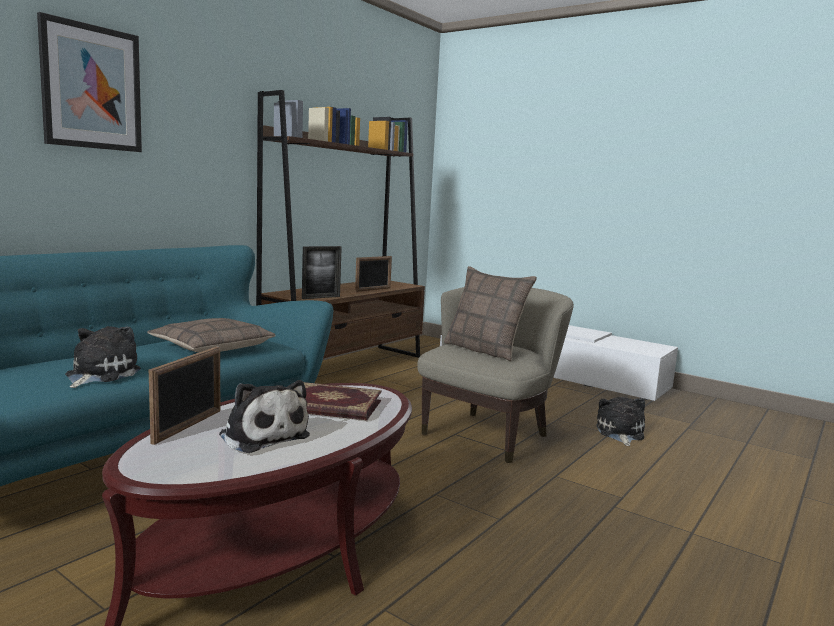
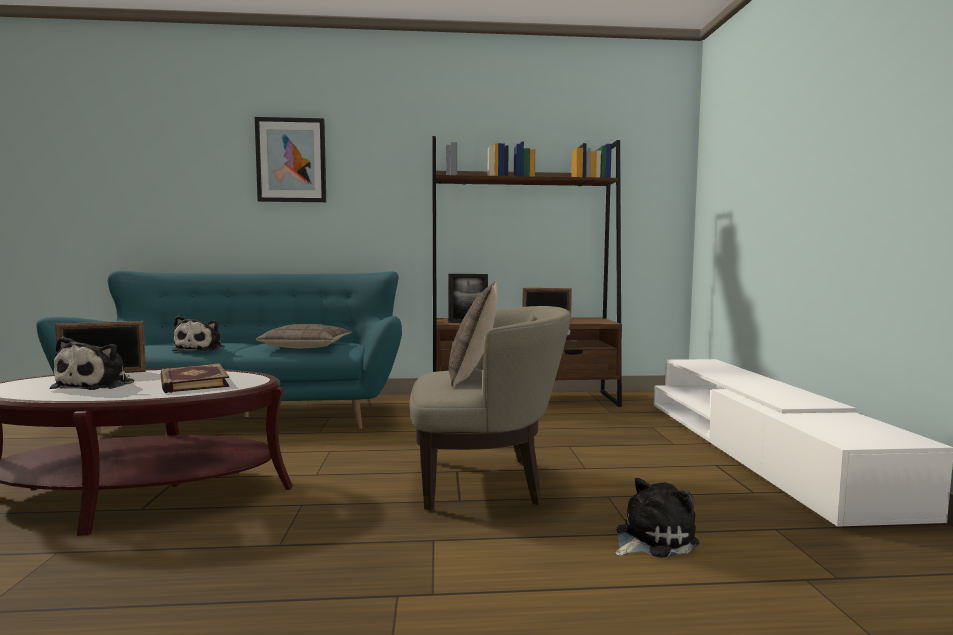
camera: 50 degrees right, 5 degrees down
plush toy [65,326,141,388] -> plush toy turned 120 degrees clockwise [172,316,225,351]

